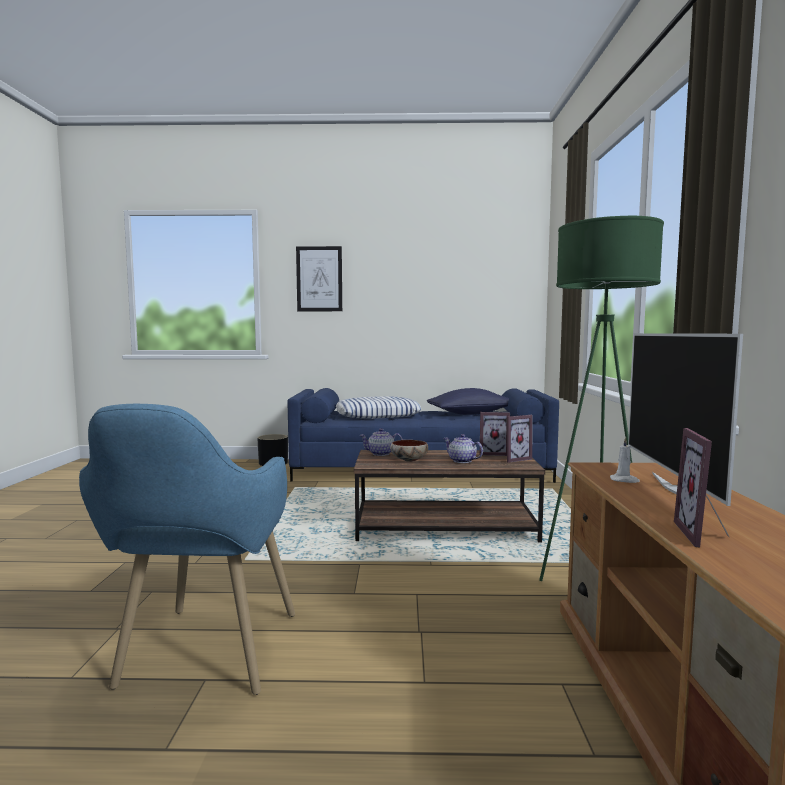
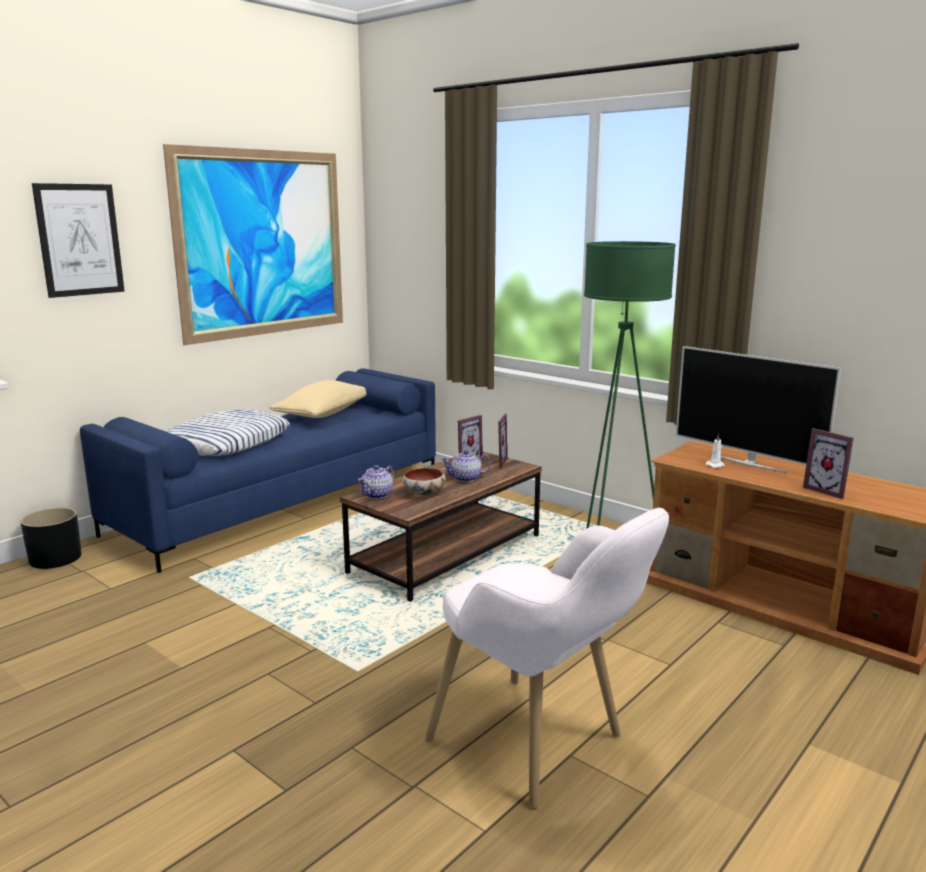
camera: 50 degrees left, 10 degrees up
blue armchair [79,404,295,695] -> white armchair [425,508,669,809]
blue pillow [427,388,509,415] -> beige pillow [269,380,366,418]
none -> picture [163,144,343,345]

